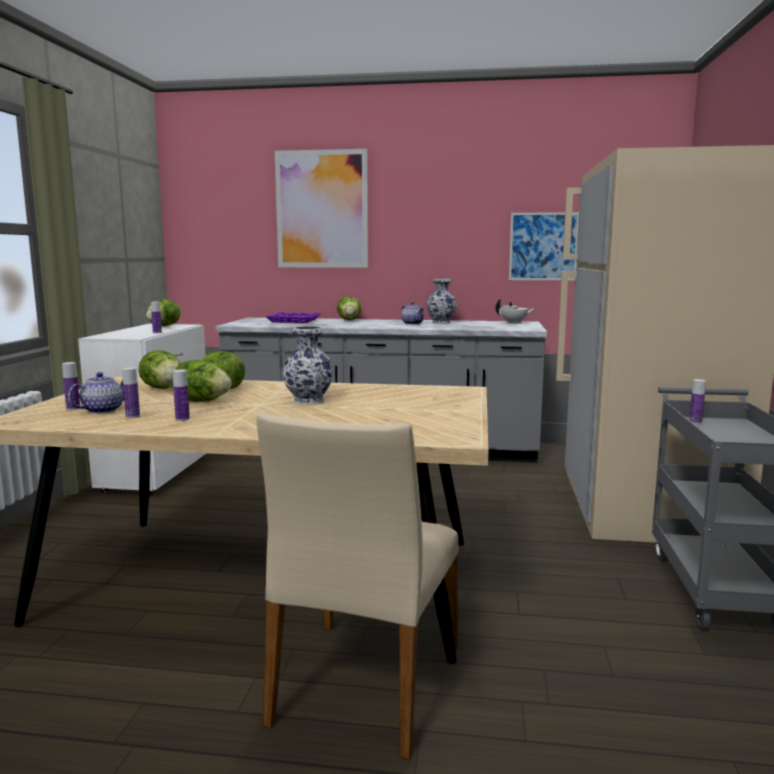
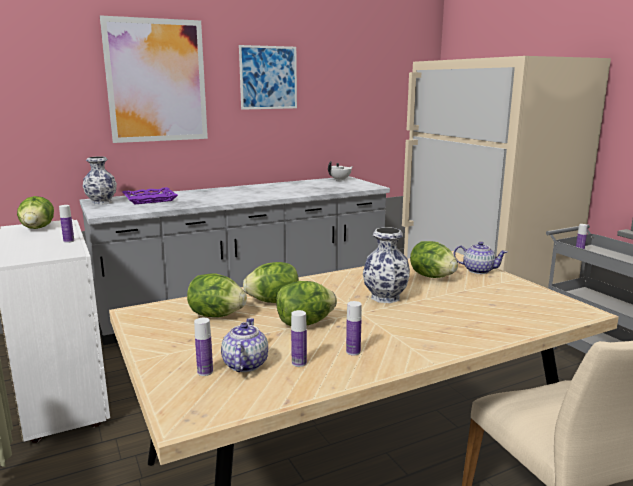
camera: 35 degrees left, 5 degrees up
lettuce [337,296,361,320] -> lettuce moved to [410,241,458,278]
teapot [401,302,424,325] -> teapot moved to [453,241,507,274]
vase [426,279,457,324] -> vase moved to [83,156,117,205]
picture [509,212,579,281] -> picture moved to [239,45,297,110]

